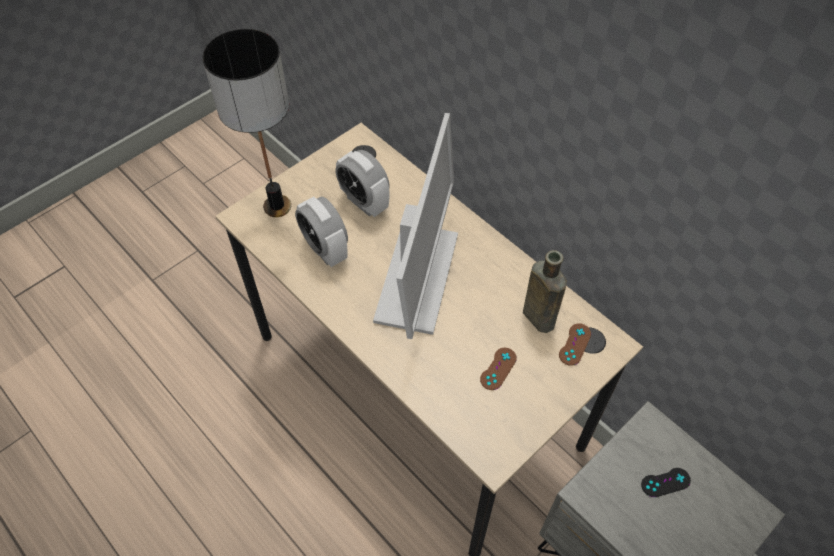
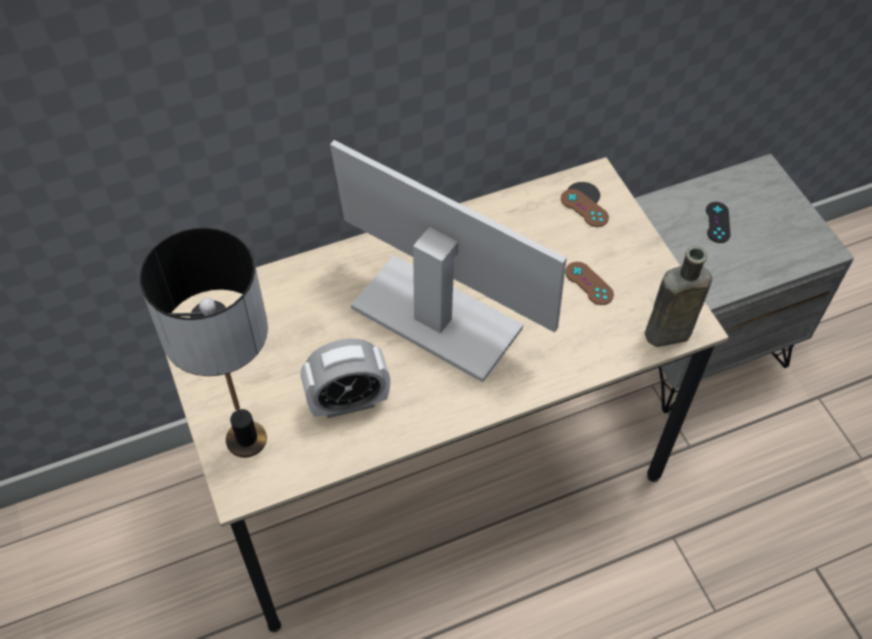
camera: 70 degrees left, 0 degrees up
alarm clock [336,150,390,217] -> none
brown bottle [523,250,567,333] -> brown bottle moved to [645,246,712,347]

